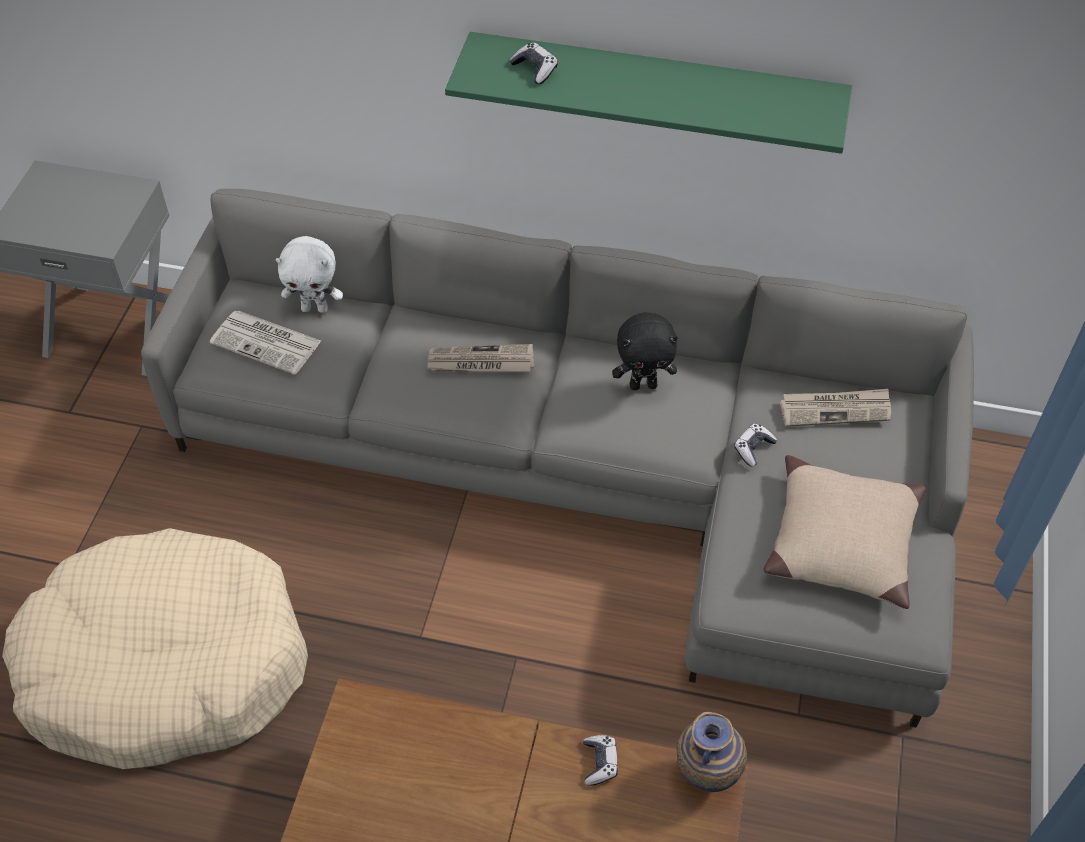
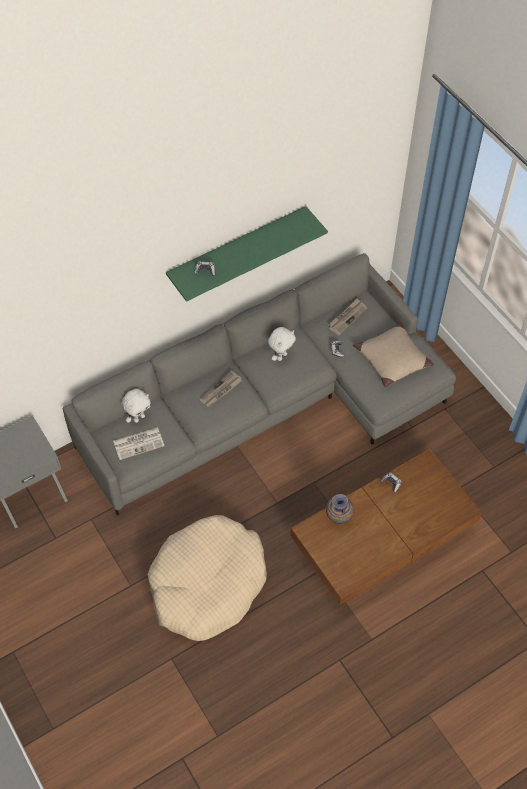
camera: 45 degrees left, 5 degrees up
black plush toy [612,312,678,390] -> white plush toy [268,327,296,361]
vase [676,712,747,792] -> vase moved to [326,494,354,524]

